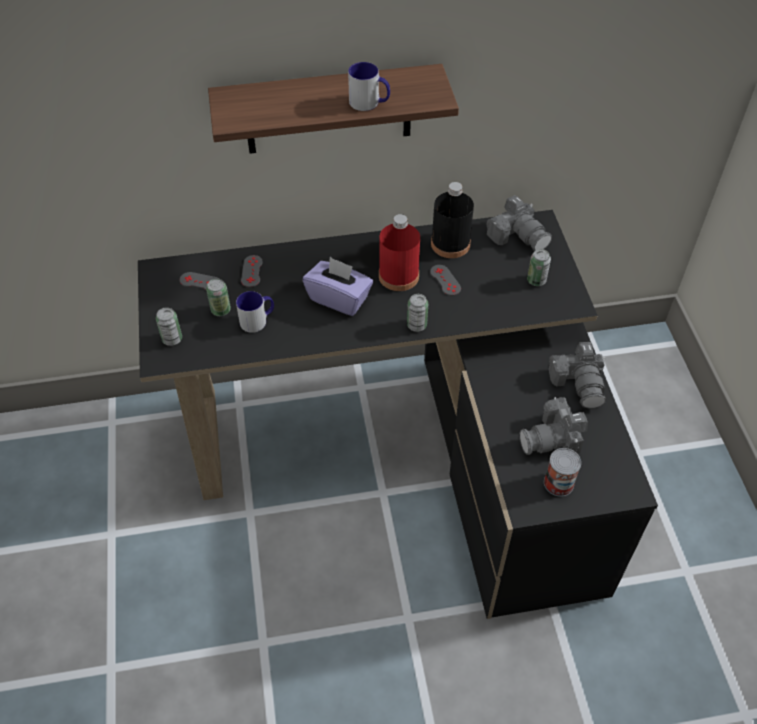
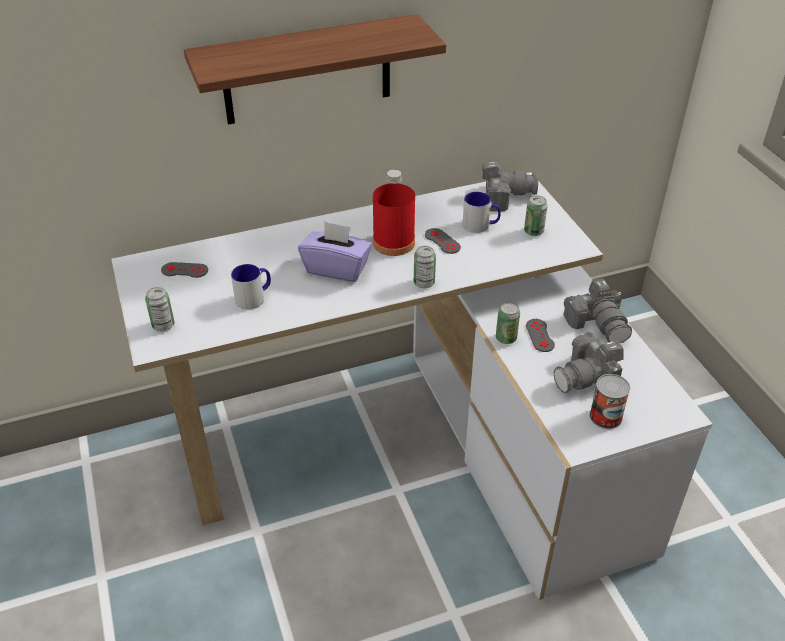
camera: 10 degrees left, 10 degrees down
black desk [138,210,658,619] -> white desk [111,172,712,600]
can [206,279,231,316] -> can moved to [496,302,520,344]
grey game controller [241,255,263,287] -> grey game controller moved to [526,319,555,352]
mug [348,62,390,111] -> mug moved to [463,192,501,233]
black bottle [431,182,474,258] -> none
camera [486,195,552,251] -> camera turned 45 degrees counterclockwise [482,162,538,212]

